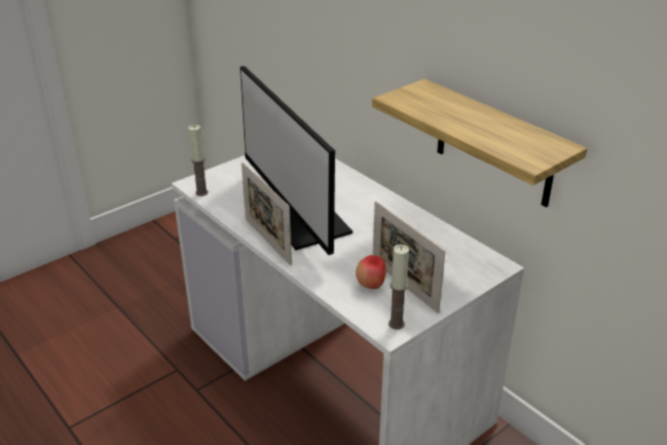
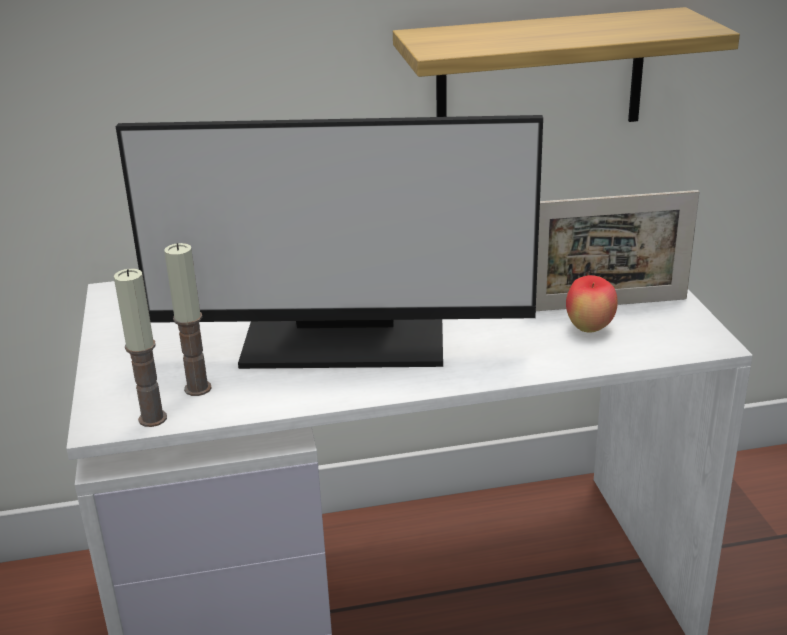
camera: 60 degrees left, 5 degrees down
picture frame [241,162,292,266] -> none
candle [389,245,409,330] -> candle moved to [164,243,212,396]

